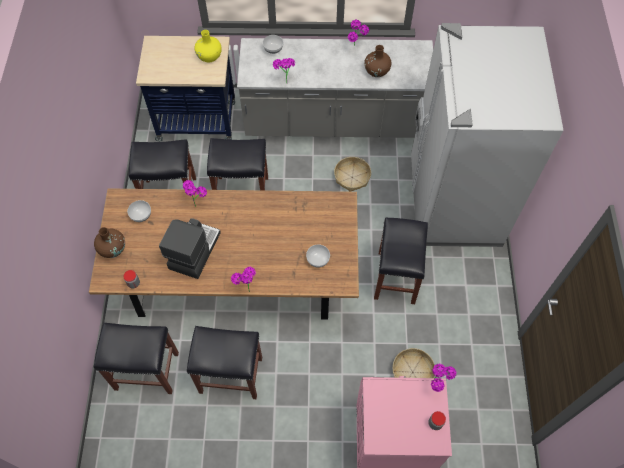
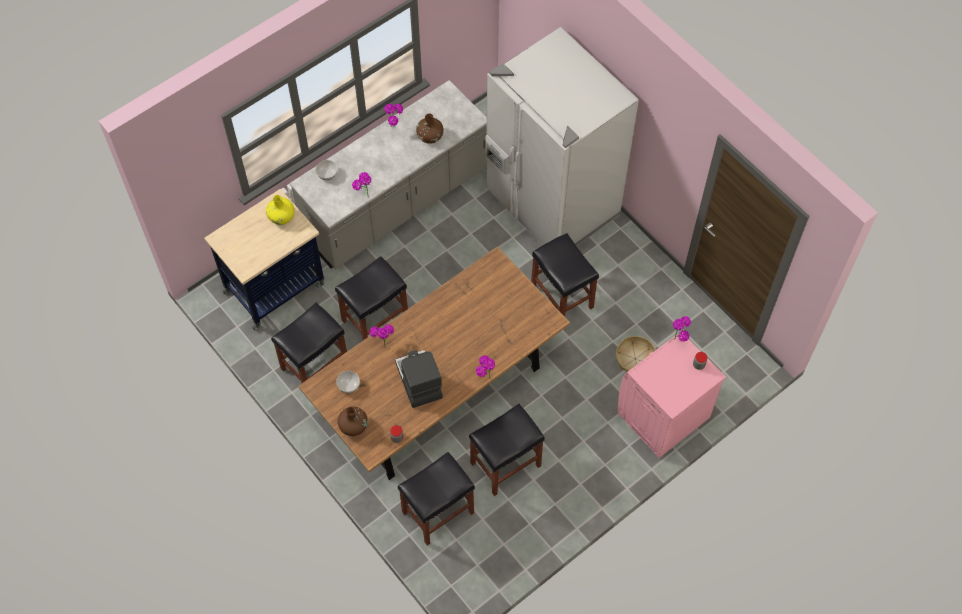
camera: 40 degrees left, 0 degrees up
bowl [306,244,330,268] -> none
basket [334,157,371,192] -> none

